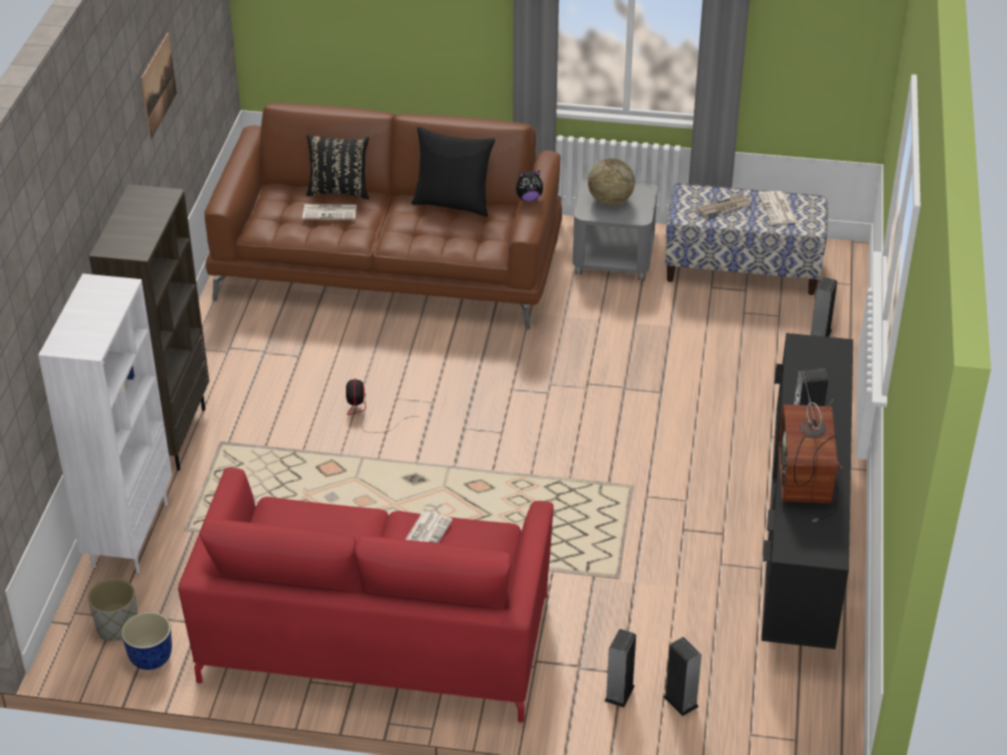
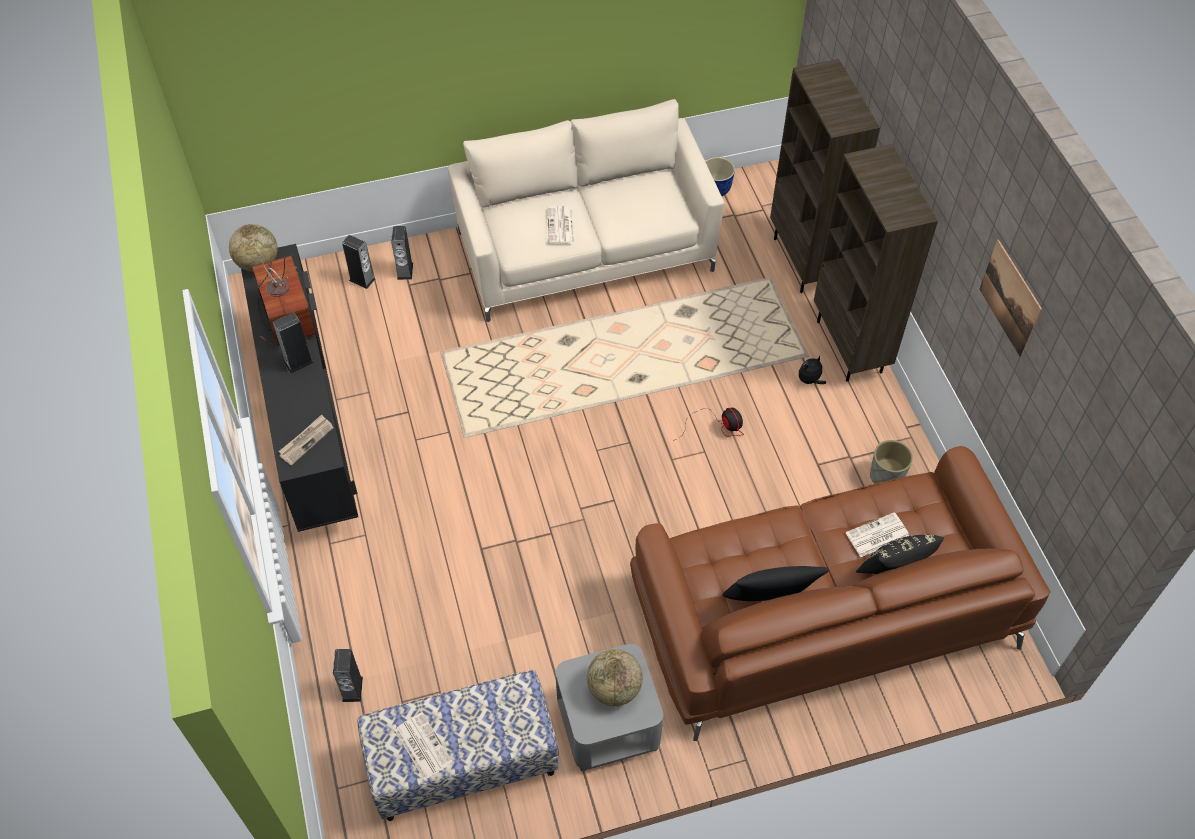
camera: 155 degrees right, 15 degrees up
white bookcase [38,274,172,573] -> brown bookcase [770,59,880,293]
grey planter [88,578,137,641] -> grey planter moved to [870,440,913,484]
red sofa [178,467,554,723] -> beige sofa [448,99,724,322]
plush toy [516,170,544,202] -> plush toy moved to [799,356,826,384]
newspaper [698,194,751,216] -> newspaper moved to [278,414,334,466]
none -> globe [229,224,278,272]

